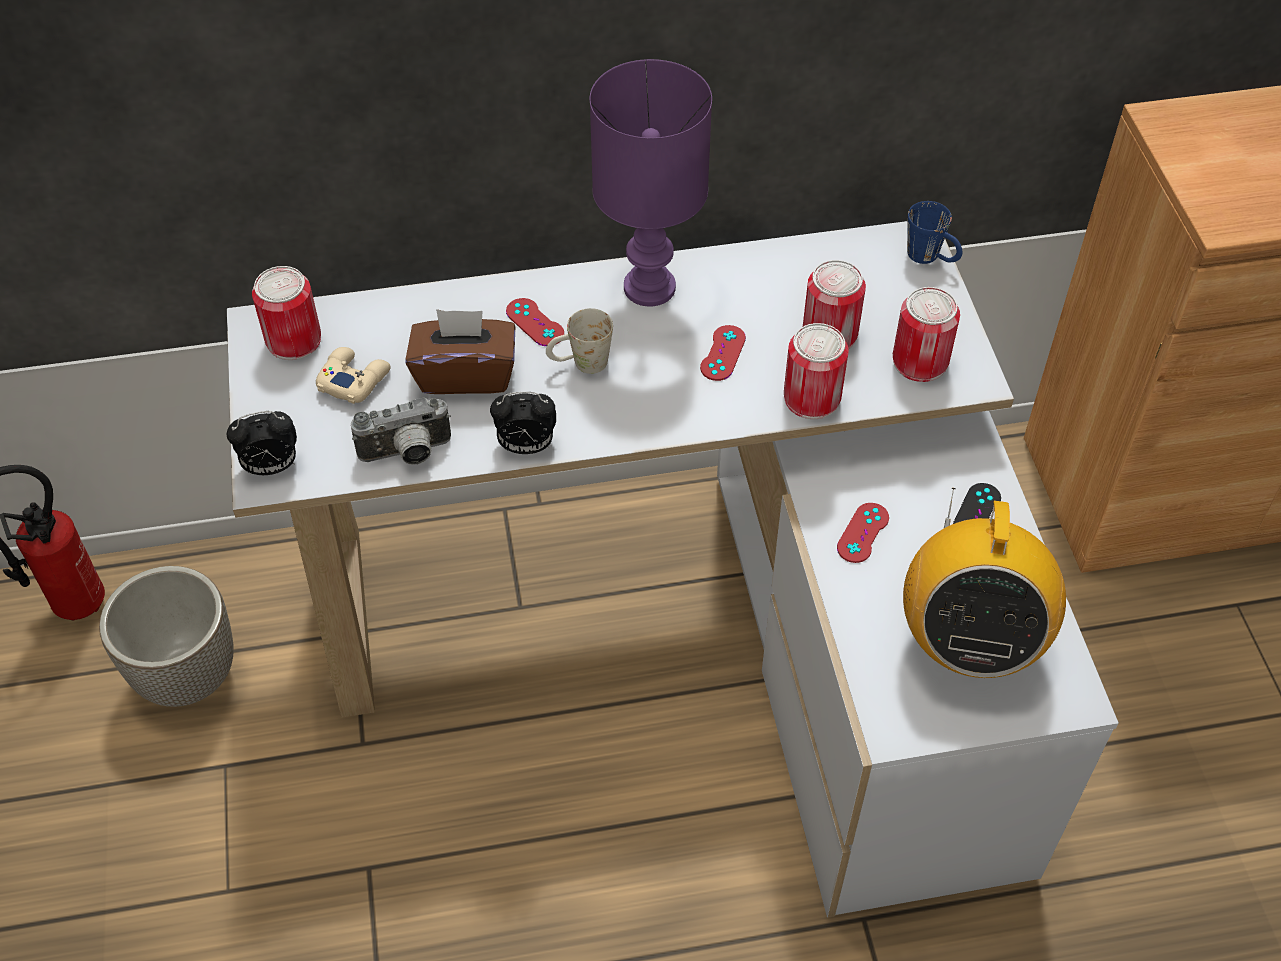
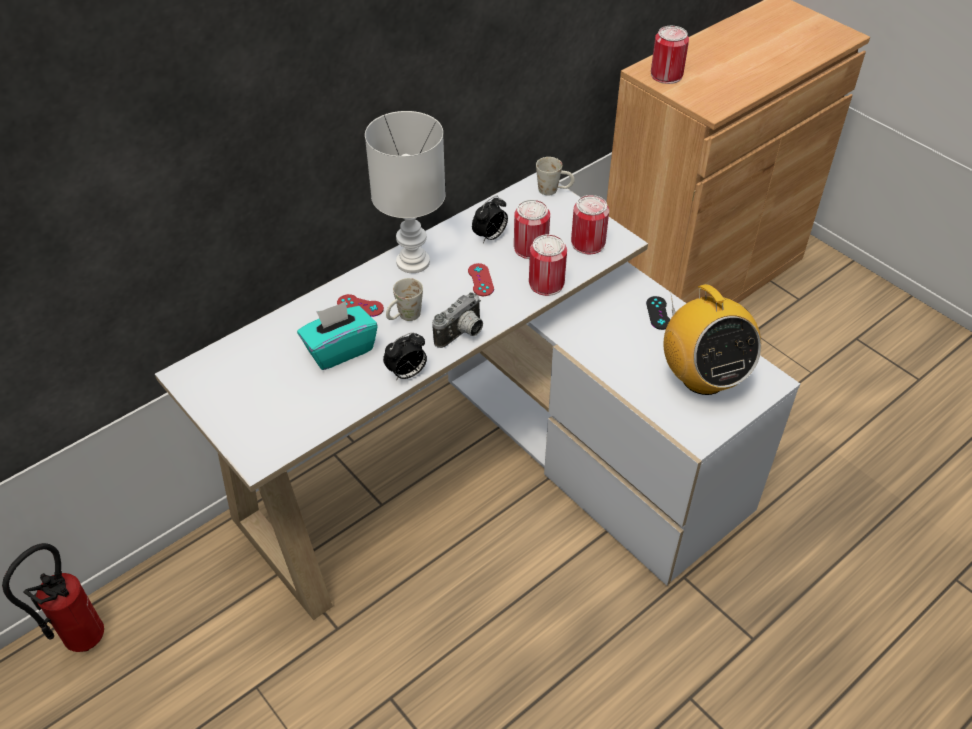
camera: 30 degrees left, 5 degrees down
planter [99,566,234,707] -> none
alarm clock [227,411,297,475] -> alarm clock moved to [472,196,508,243]
can [252,266,321,360] -> can moved to [651,26,689,84]
beige game controller [316,347,391,404] -> none
camera [351,397,451,465] -> camera moved to [432,292,483,348]
brown tissue box [405,309,515,394] -> turquoise tissue box [297,301,378,370]
purple table lamp [590,59,712,307] -> white table lamp [365,111,446,273]
red game controller [837,503,889,563] -> none
blue mug [907,201,962,264] -> white mug [536,157,575,196]

